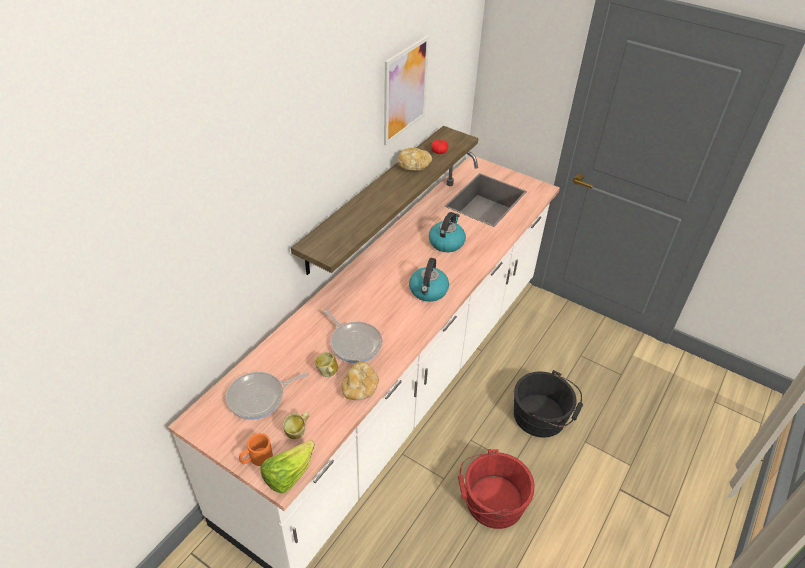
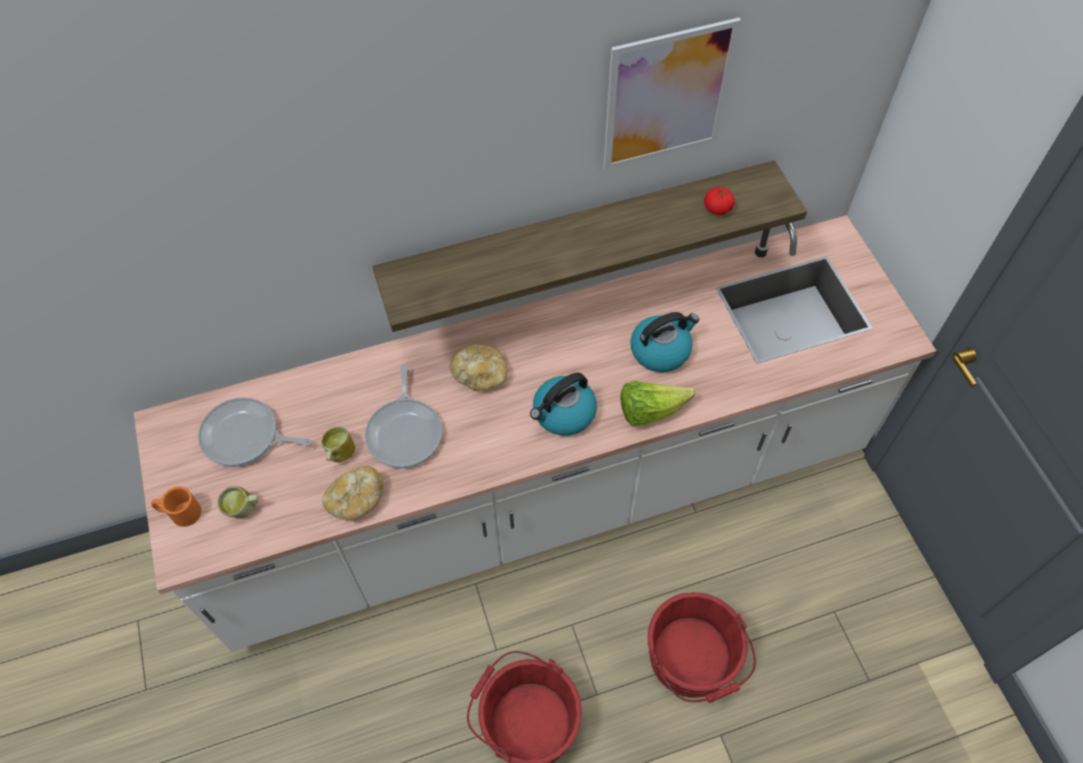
camera: 40 degrees right, 15 degrees up
lettuce [260,440,314,494] -> lettuce moved to [620,381,695,426]
bread [397,148,432,171] -> bread moved to [449,344,507,391]
black bucket [514,370,583,437] -> red bucket [647,592,756,703]

